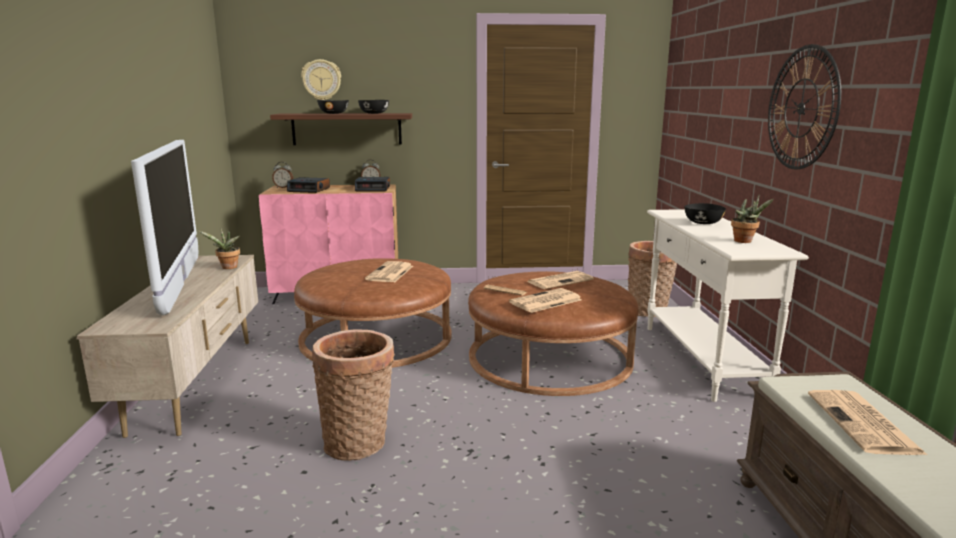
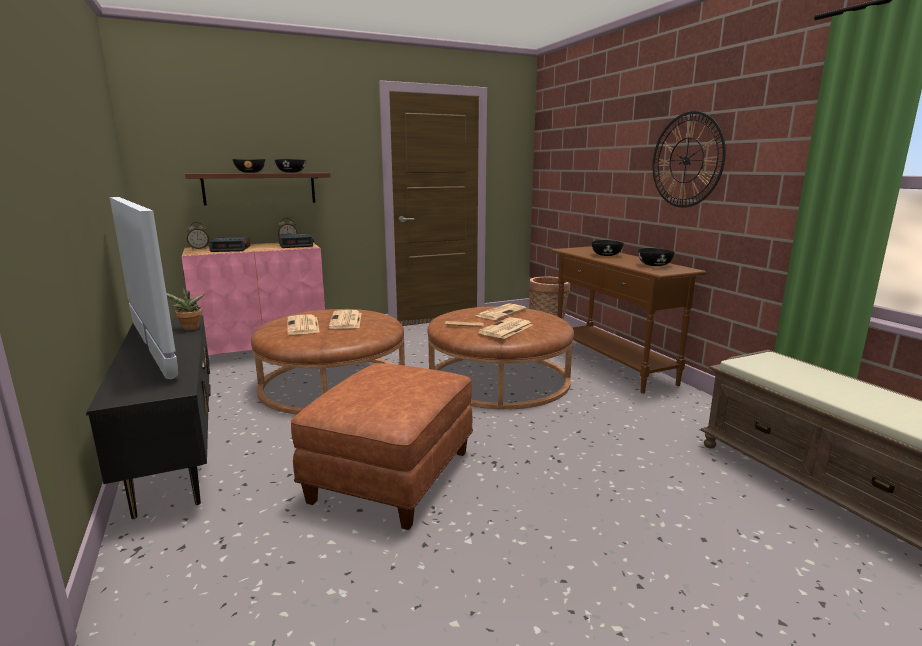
camera: 20 degrees left, 0 degrees up
beige tv stand [76,255,258,438] -> black tv stand [86,315,211,519]
wall clock [301,59,341,100] -> none
basket [312,330,395,461] -> brown ottoman [291,363,473,530]
white console table [647,209,809,402] -> brown console table [551,246,707,394]
potted plant [731,195,774,243] -> black bowl [638,248,675,266]
newspaper [808,390,927,455] -> newspaper moved to [287,315,320,335]

